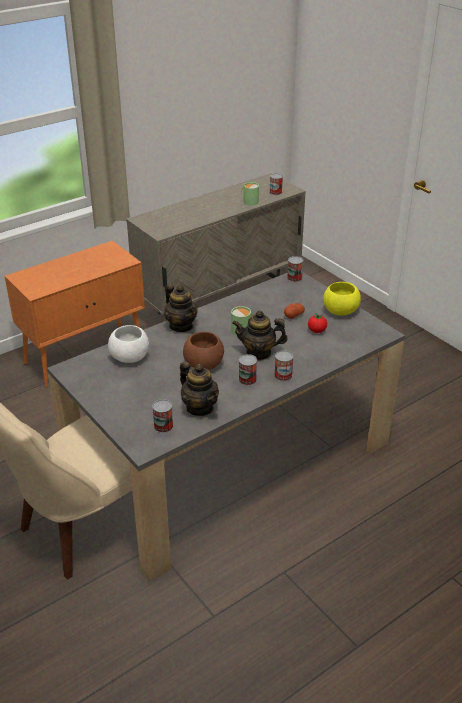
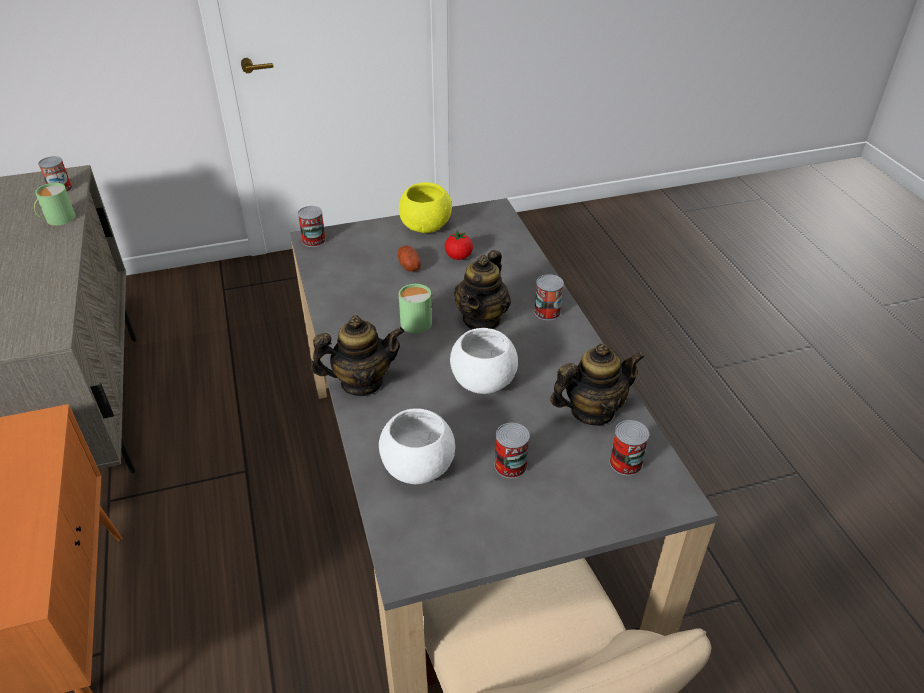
camera: 70 degrees left, 5 degrees up
brown bowl [183,332,224,370] -> white bowl [450,328,518,394]
can [239,354,257,386] -> can moved to [495,423,530,478]

